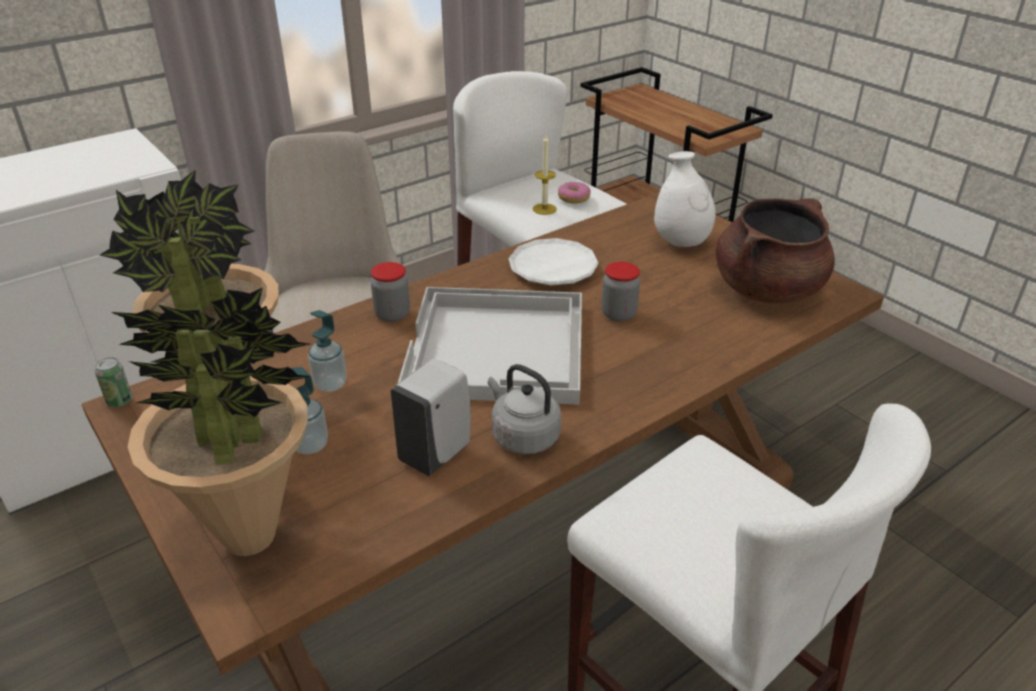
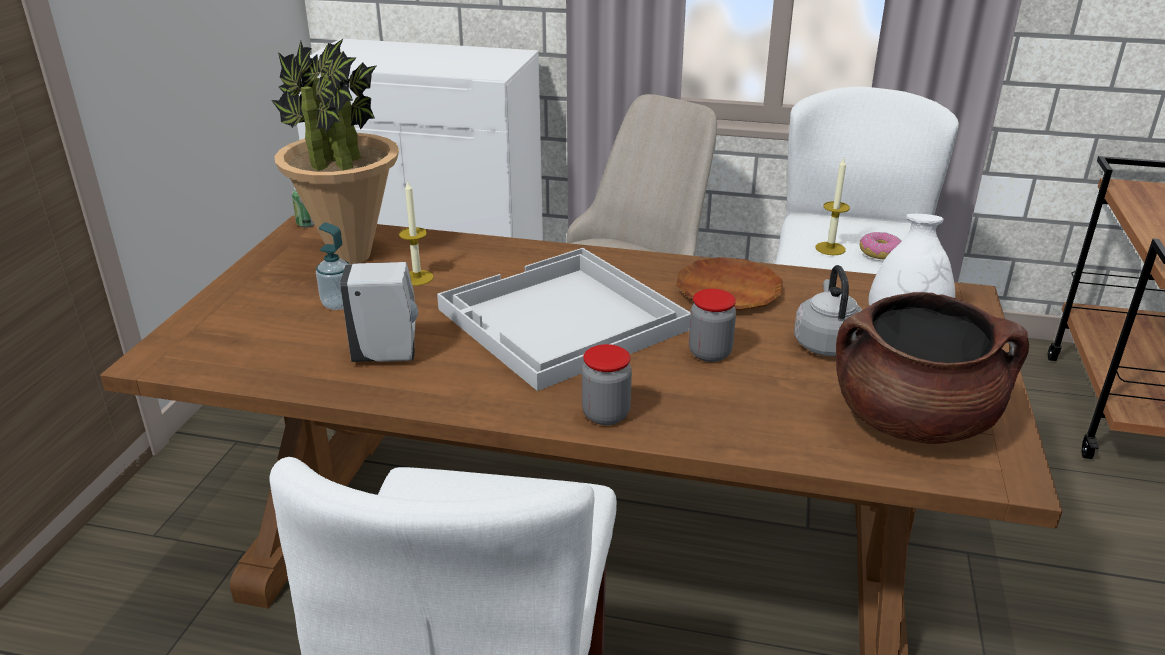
camera: 50 degrees right, 5 degrees down
potted plant [111,287,312,556] -> none
soap dispenser [308,310,347,392] -> candle [399,182,434,286]
jar [371,262,410,322] -> jar moved to [582,344,632,425]
grey kettle [488,364,561,454] -> grey kettle moved to [794,265,862,356]
white plate [508,238,599,286] -> brown plate [676,257,783,311]

